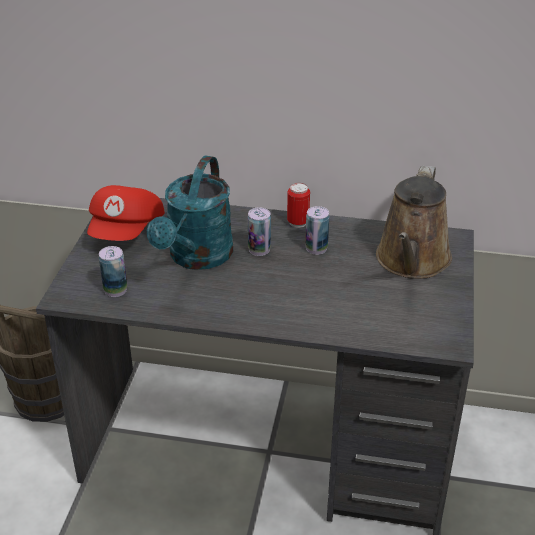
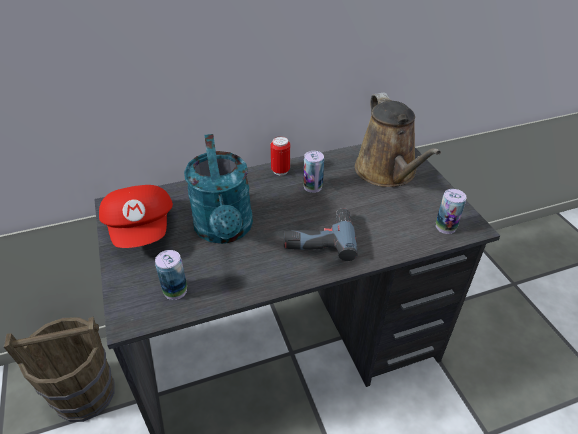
camera: 30 degrees left, 5 degrees up
can [248,207,271,256] -> can moved to [436,189,467,234]
none -> power drill [284,208,358,261]

